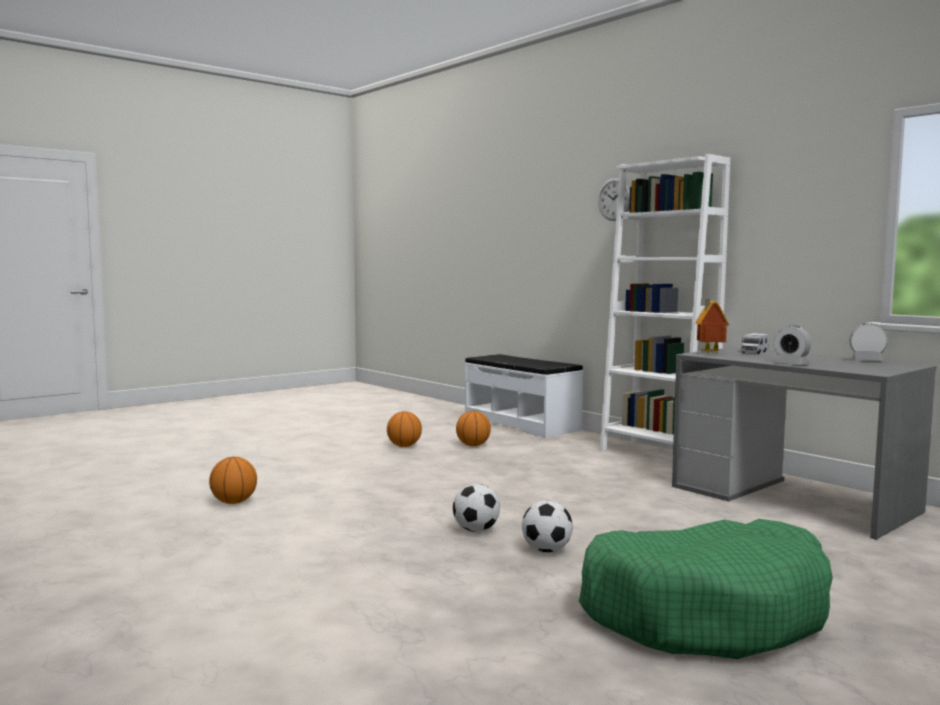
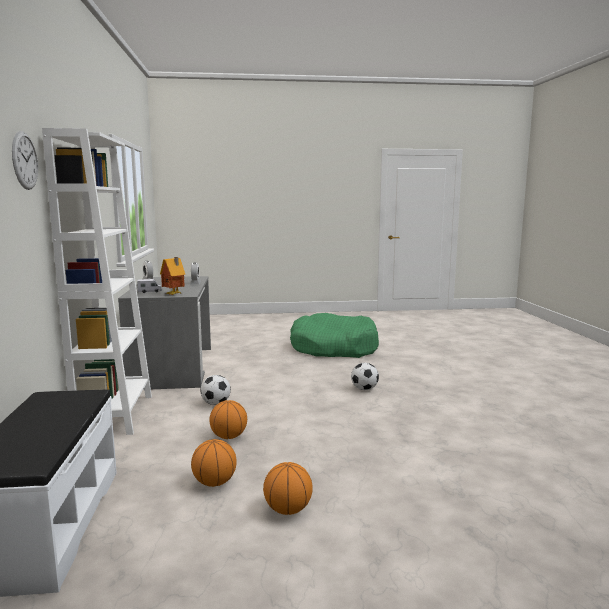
camera: 145 degrees left, 5 degrees up
basketball [209,457,257,504] -> basketball moved to [209,400,247,439]
football [522,500,573,552] -> football moved to [201,375,231,405]

